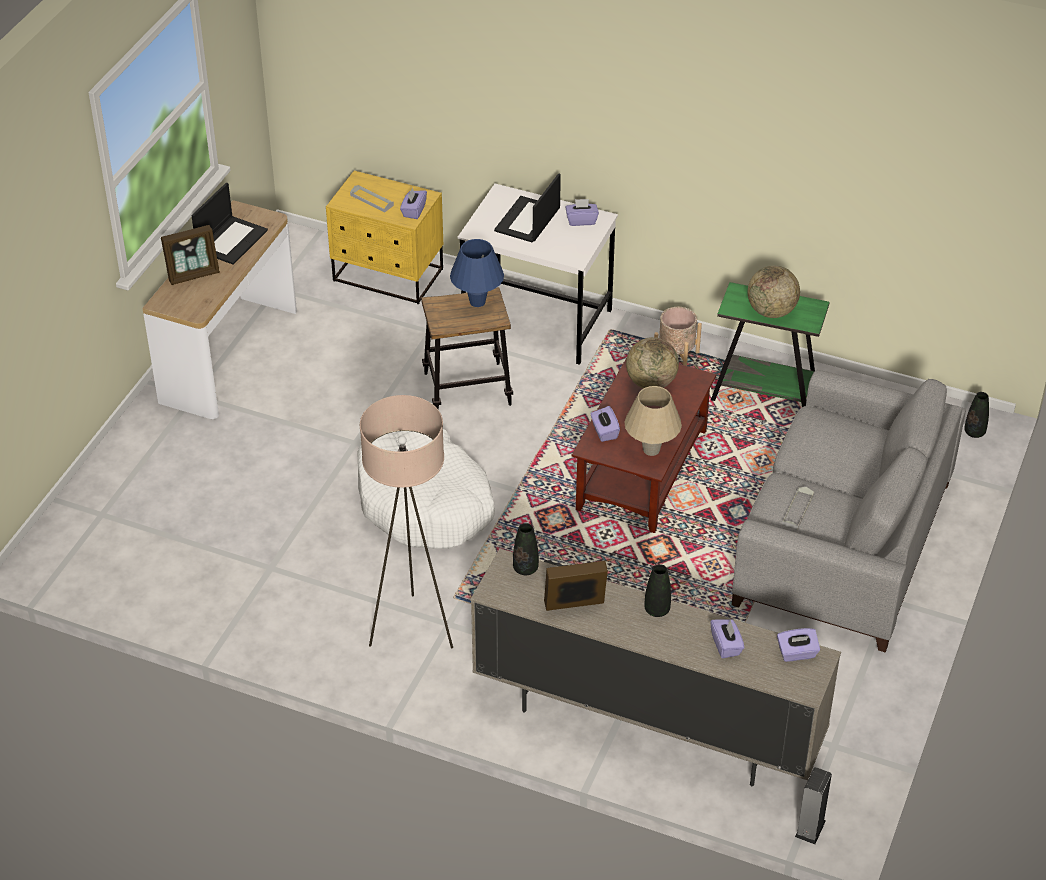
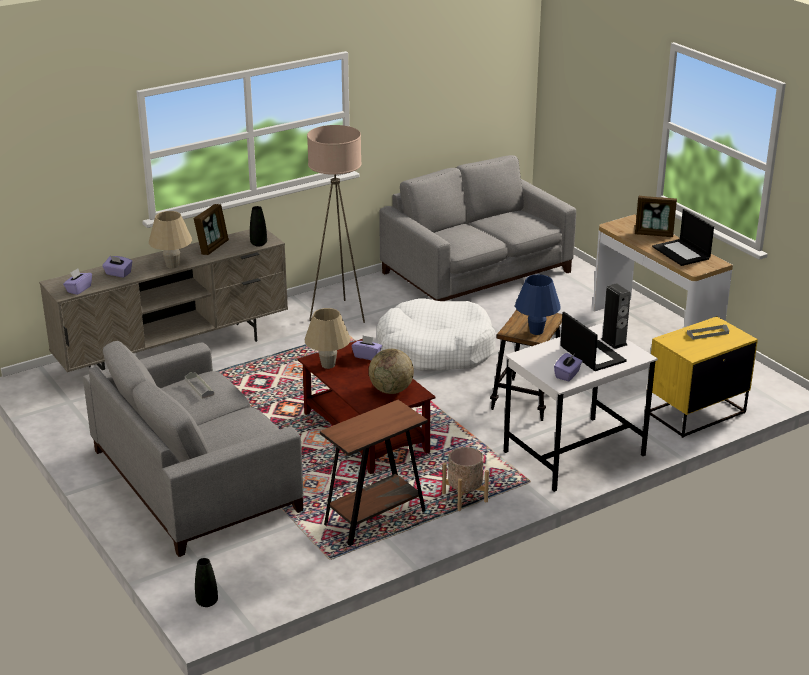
camera: 125 degrees right, 15 degrees down
picture frame [161,225,220,285] -> picture frame turned 90 degrees counterclockwise [635,196,677,237]
purple tissue box [400,188,427,219] -> none
black vase [644,564,671,617] -> beige table lamp [149,211,192,269]
green side table [711,282,830,407] -> brown side table [320,400,428,546]
globe [748,266,800,318] -> none
speaker [795,767,832,844] -> speaker moved to [601,283,631,349]
none -> grey sofa [379,155,576,301]

